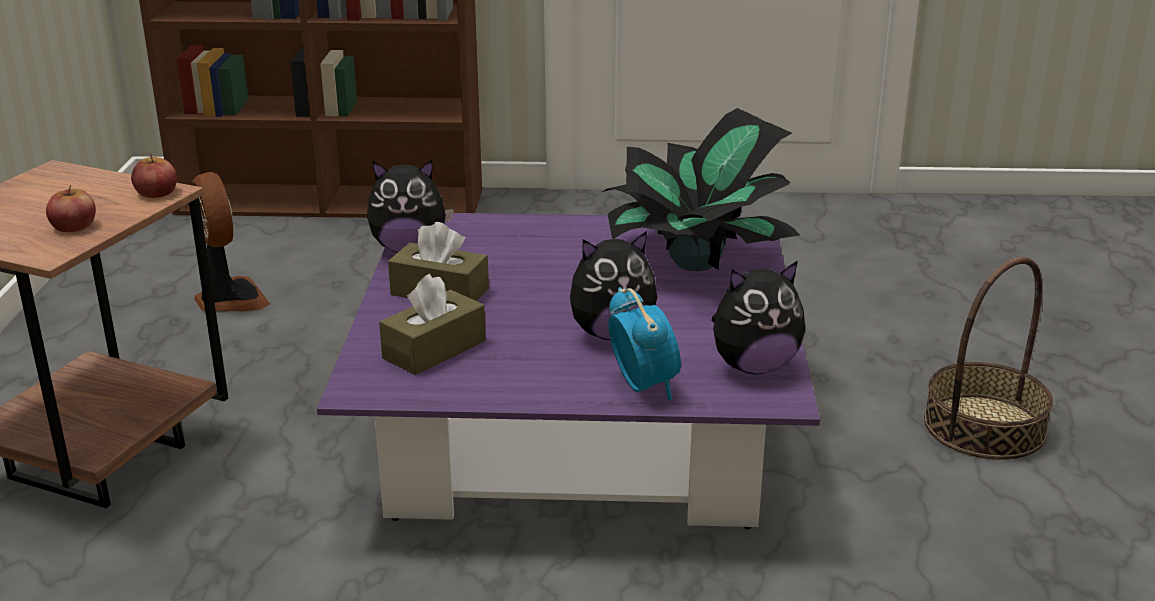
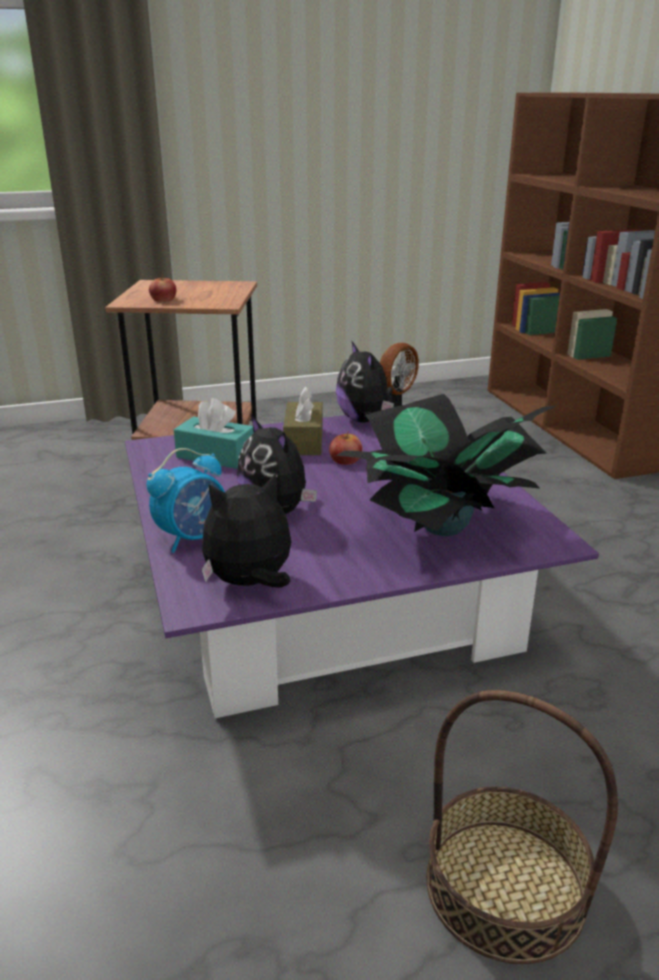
camera: 70 degrees right, 0 degrees up
apple [131,153,177,198] -> apple moved to [329,431,362,465]
brown tissue box [379,274,486,375] -> turquoise tissue box [174,398,254,469]
plush toy [712,260,805,374] -> plush toy turned 105 degrees clockwise [202,473,291,588]

